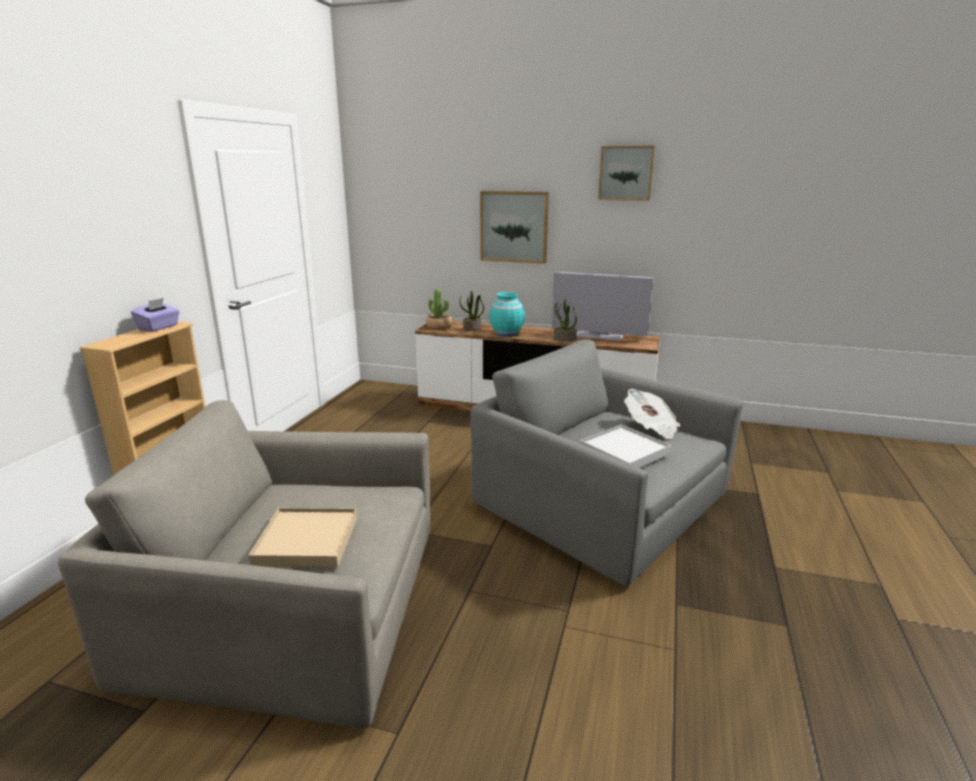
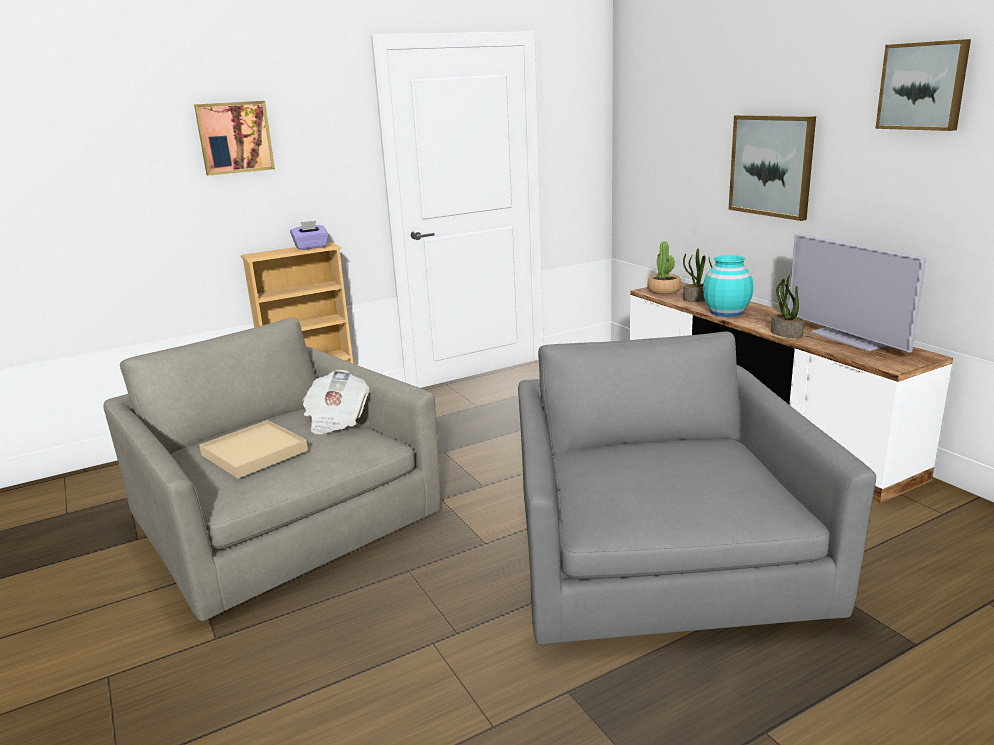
camera: 45 degrees right, 0 degrees up
white tray [580,425,671,468] -> none
newspaper [624,389,680,439] -> newspaper moved to [302,370,370,434]
none -> picture [194,101,275,176]

